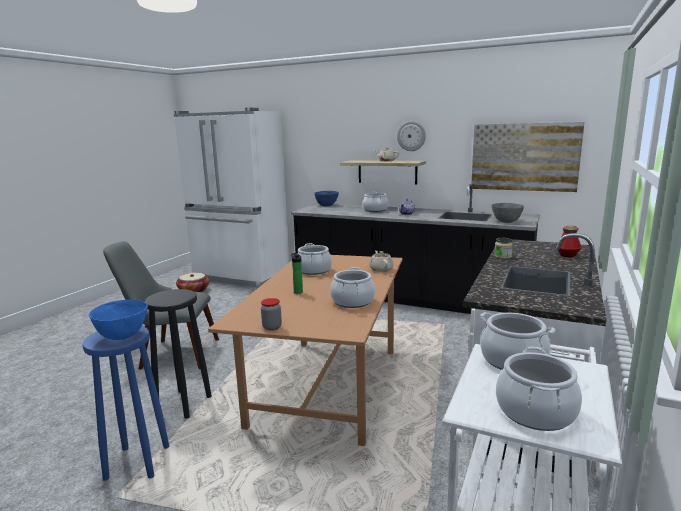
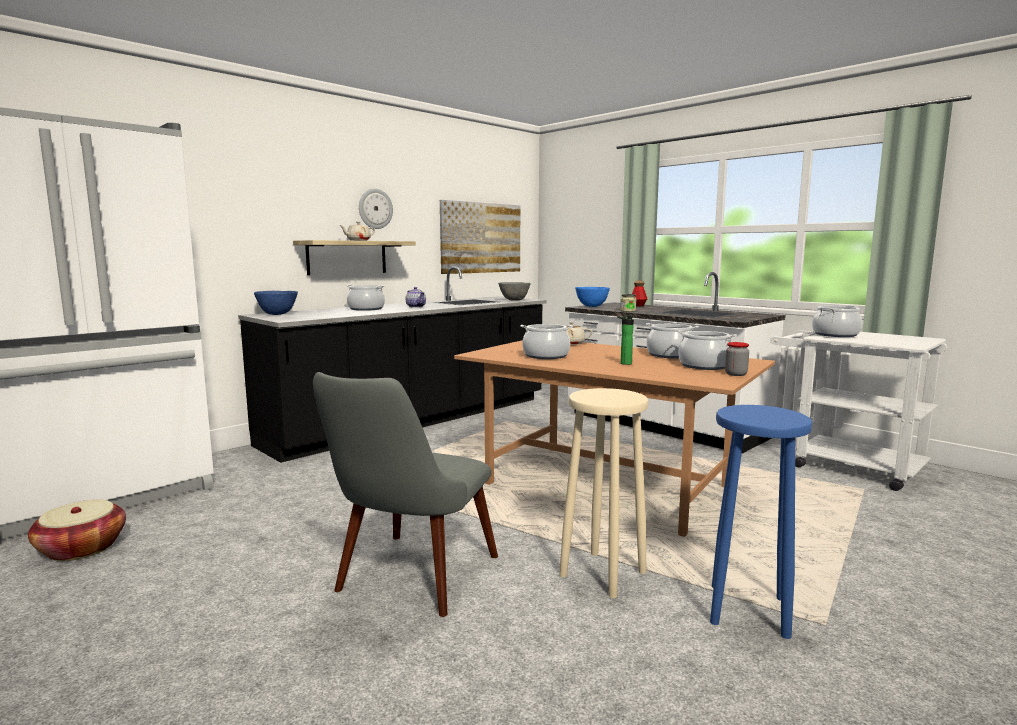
camera: 70 degrees left, 5 degrees down
blue bowl [89,299,148,340] -> blue bowl moved to [575,287,610,307]
black stool [145,289,212,419] -> beige stool [559,388,648,598]
cooking pot [496,347,582,431] -> cooking pot moved to [678,330,737,370]

